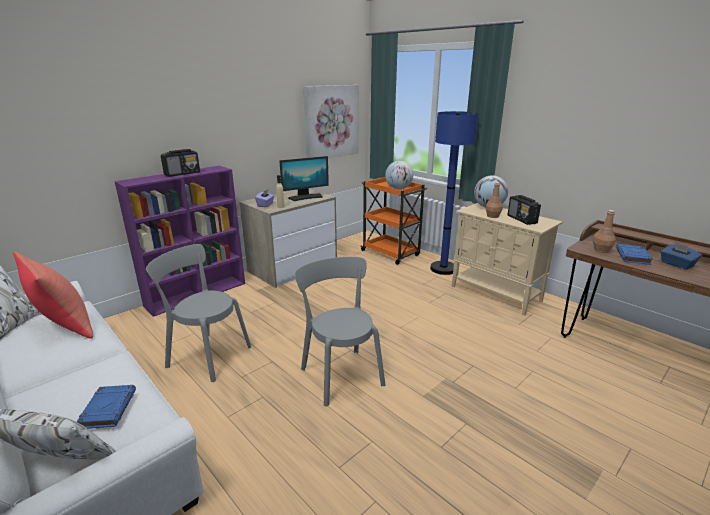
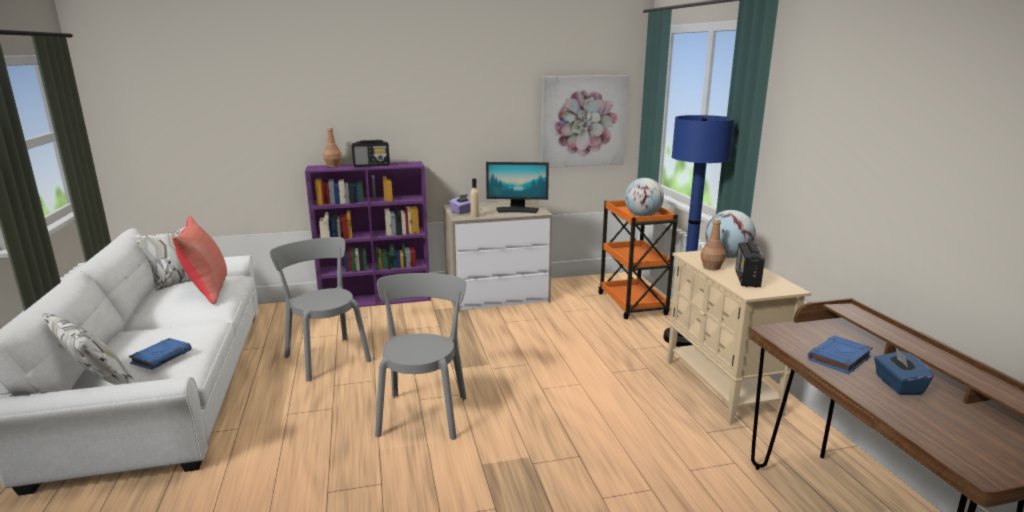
camera: 30 degrees right, 5 degrees down
brown bottle [593,210,616,253] -> brown bottle moved to [323,127,342,167]

